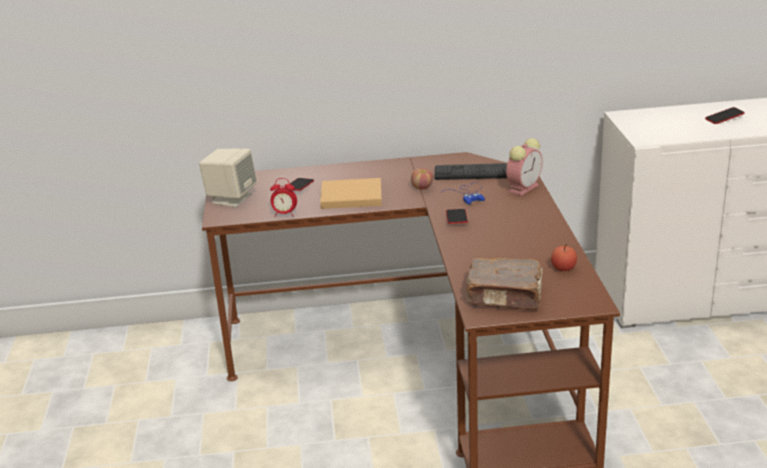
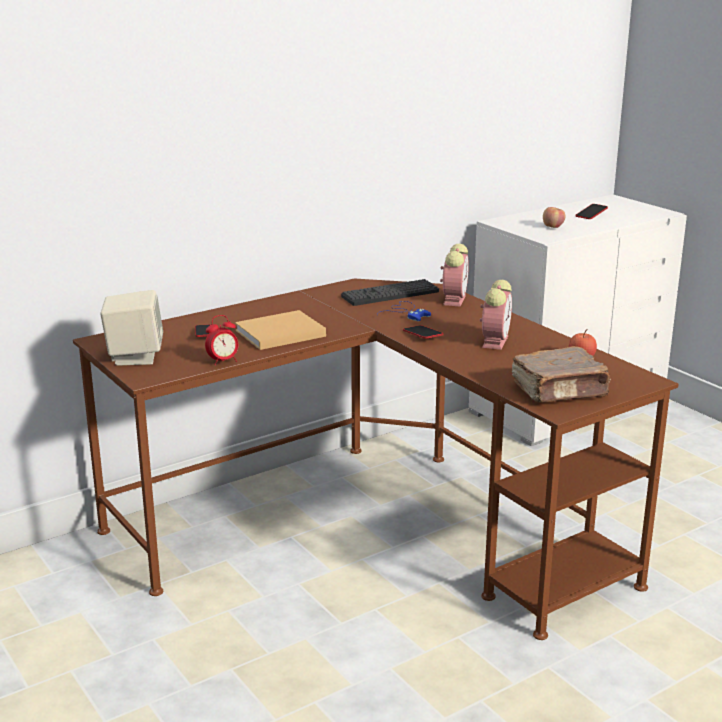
camera: 30 degrees left, 5 degrees down
apple [411,168,433,189] -> apple moved to [543,207,566,228]
none -> alarm clock [480,280,512,350]

